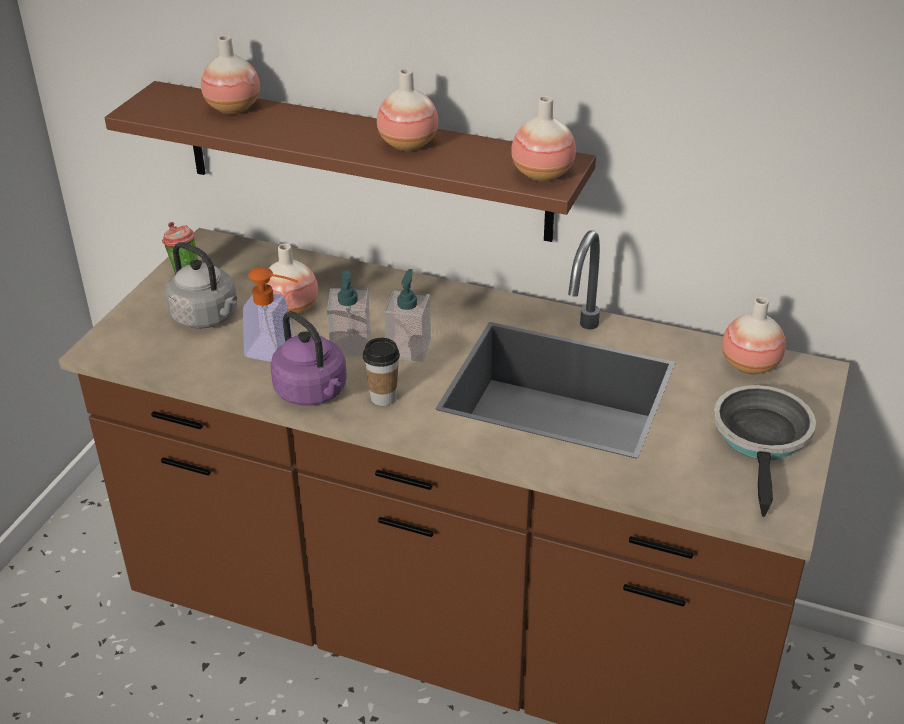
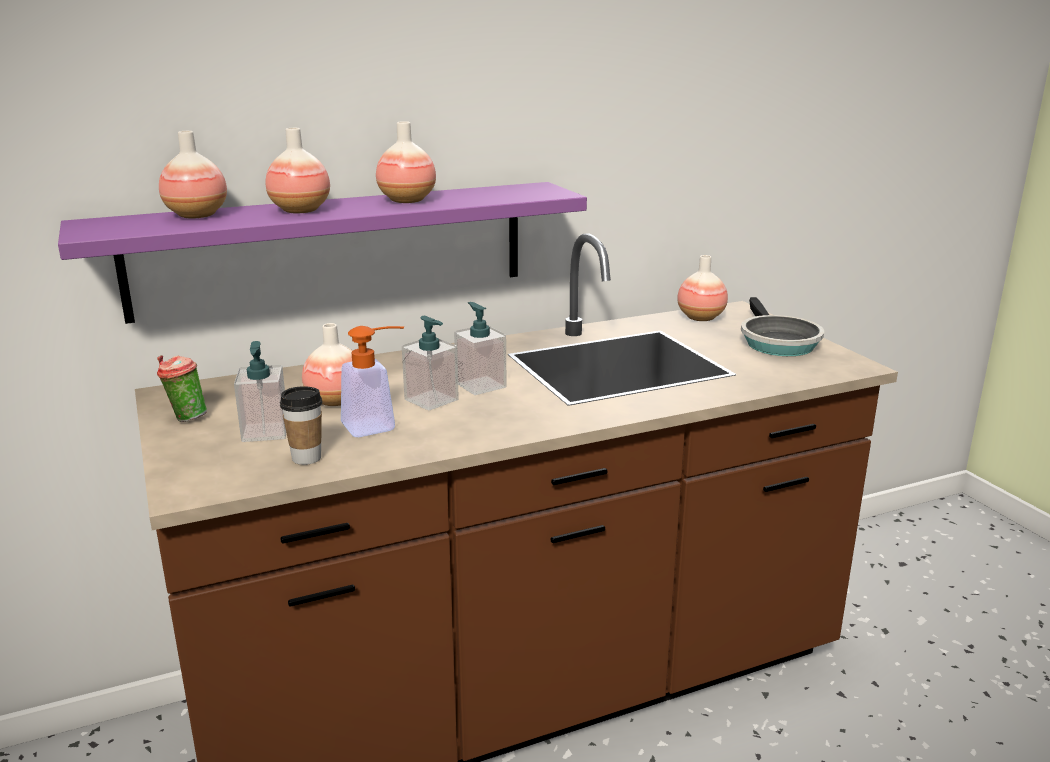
camera: 45 degrees left, 15 degrees down
brown shelf [105,81,596,242] -> purple shelf [58,182,587,324]
grey kettle [166,242,237,329] -> soap dispenser [234,341,286,442]
purple kettle [270,311,347,406] -> none
cup [363,338,400,406] -> cup moved to [280,386,322,465]
vase [511,96,576,182] -> vase moved to [265,128,330,213]
frying pan [713,385,816,517] -> frying pan turned 150 degrees counterclockwise [741,297,824,356]

